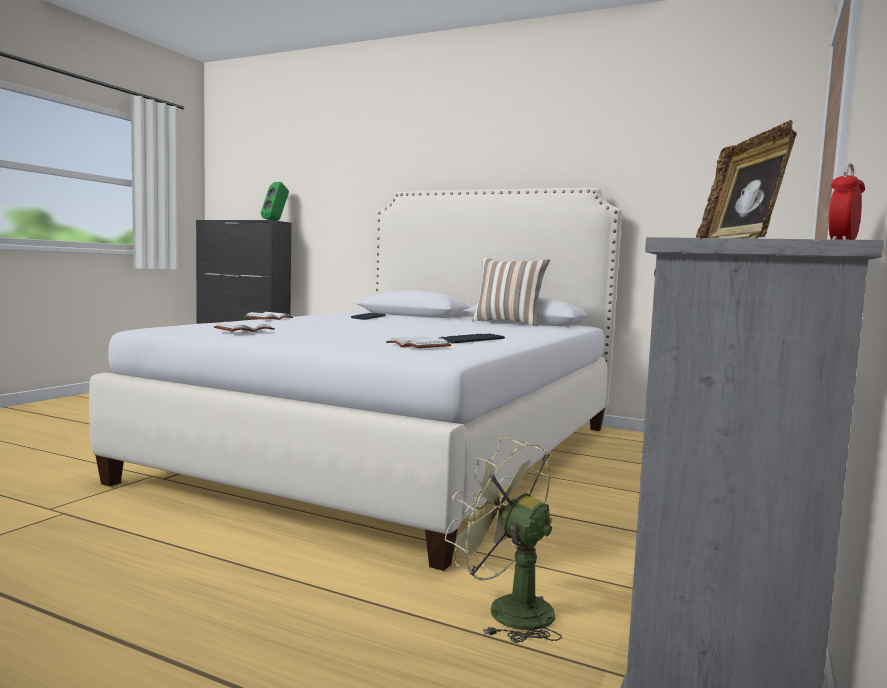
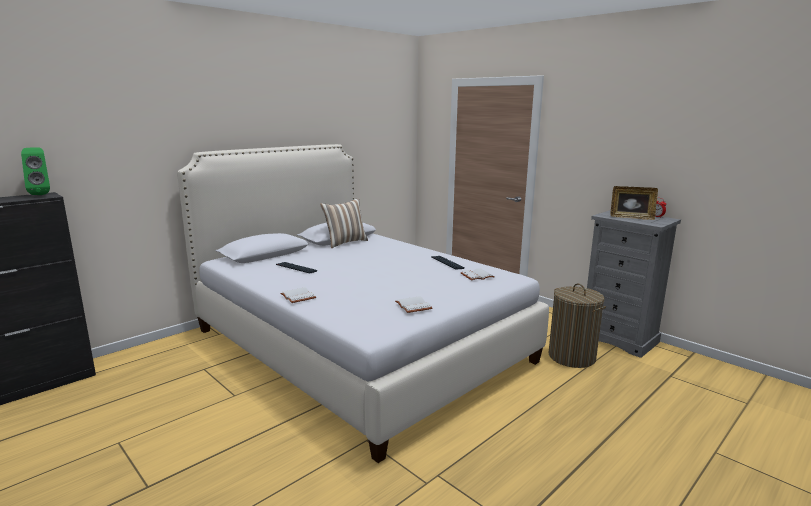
camera: 70 degrees left, 10 degrees up
green fan [445,437,562,643] -> laundry basket [548,283,606,368]

